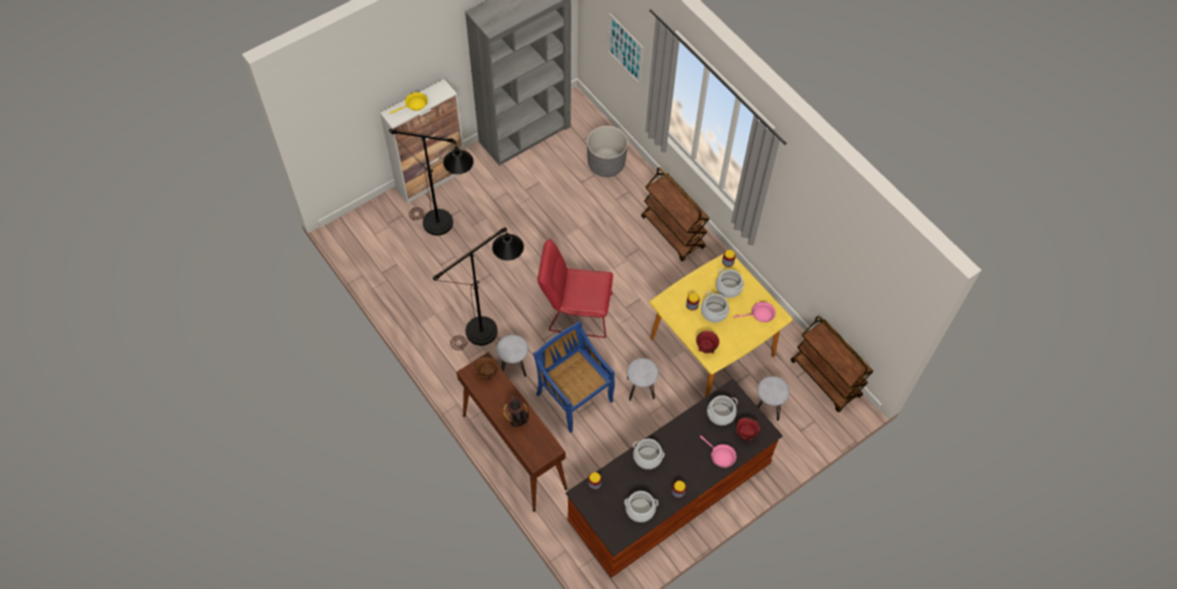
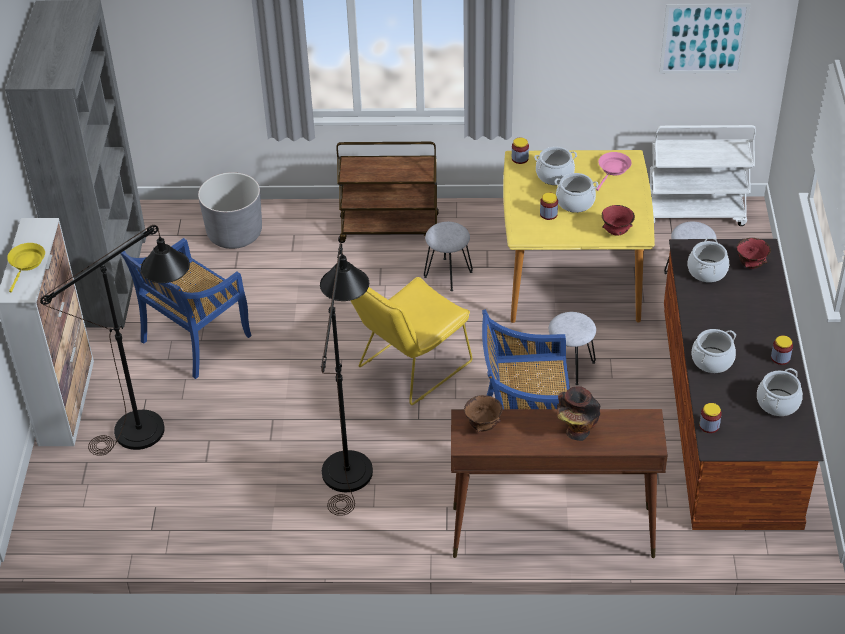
camera: 50 degrees left, 15 degrees down
grey stool [496,335,528,377] -> grey stool moved to [424,222,473,291]
red chair [537,239,613,338] -> yellow chair [350,277,472,405]
picture [607,13,644,85] -> picture moved to [659,3,751,74]
pink frying pan [700,435,736,468] -> none
brown cart [791,315,874,412] -> white cart [650,125,756,226]
none -> blue chair [120,238,252,379]

